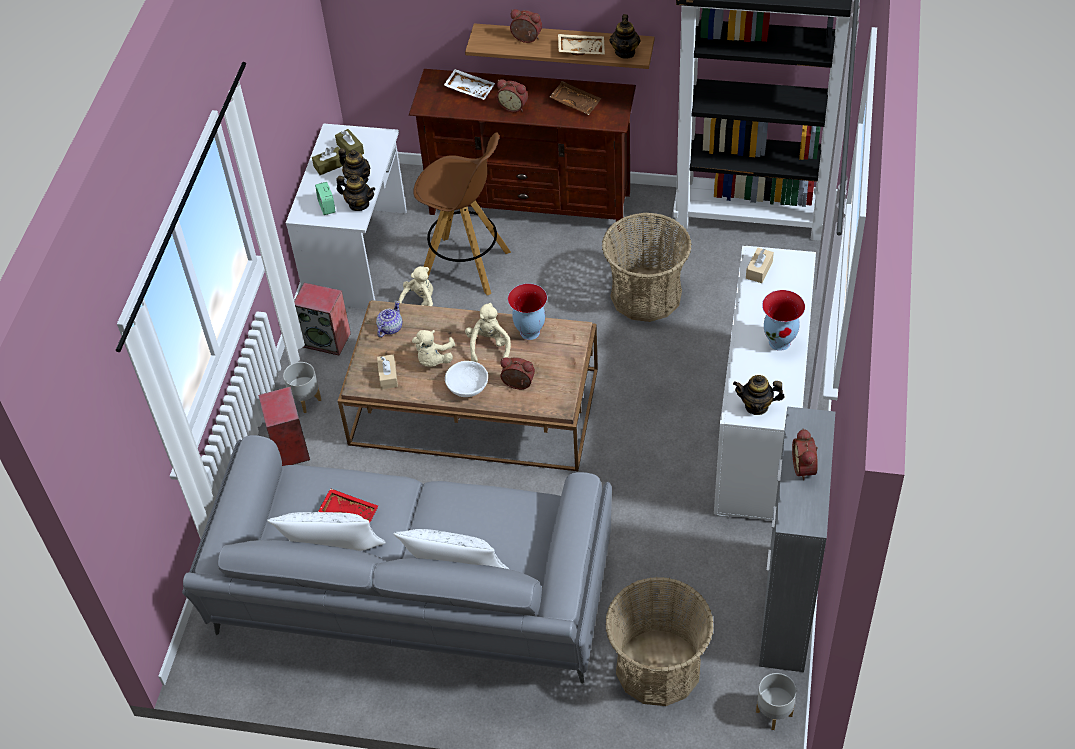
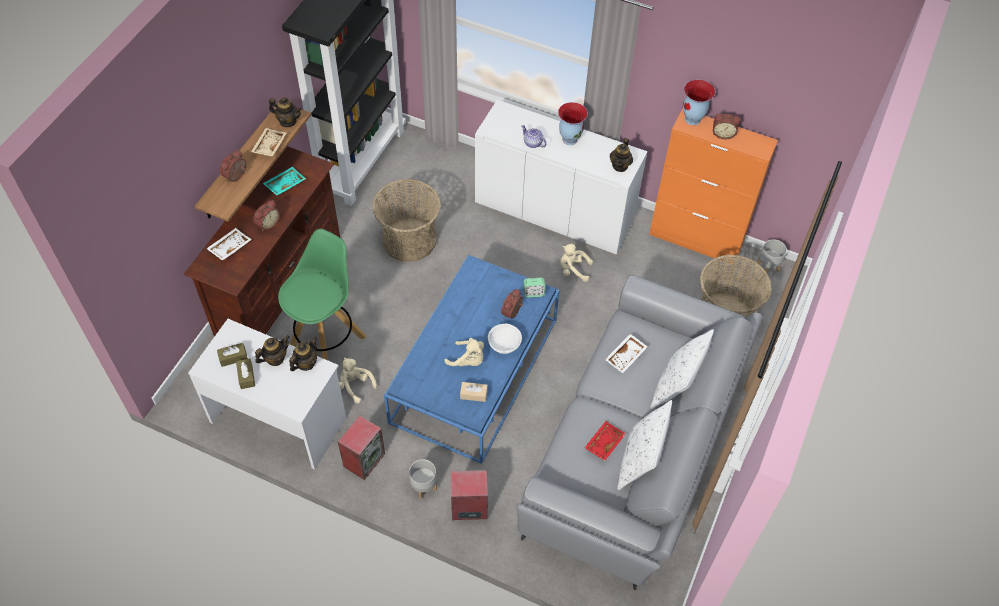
camera: 80 degrees left, 5 degrees up
alarm clock [315,182,336,215] -> alarm clock moved to [523,278,546,298]
brown coffee table [338,300,598,472] -> blue coffee table [384,255,560,464]
teapot [376,301,402,337] -> teapot moved to [521,125,547,148]
brown stool [413,132,511,295] -> green stool [278,229,366,360]
beige plush toy [465,303,511,362] -> beige plush toy moved to [560,244,593,282]
vase [508,284,547,340] -> vase moved to [683,80,715,125]
brown tray [550,81,602,115] -> turquoise tray [263,167,306,196]
beige tissue box [746,248,774,283] -> none
grey cabinet [759,407,835,672] -> orange cabinet [649,108,778,263]
none -> white tray [605,334,647,373]

